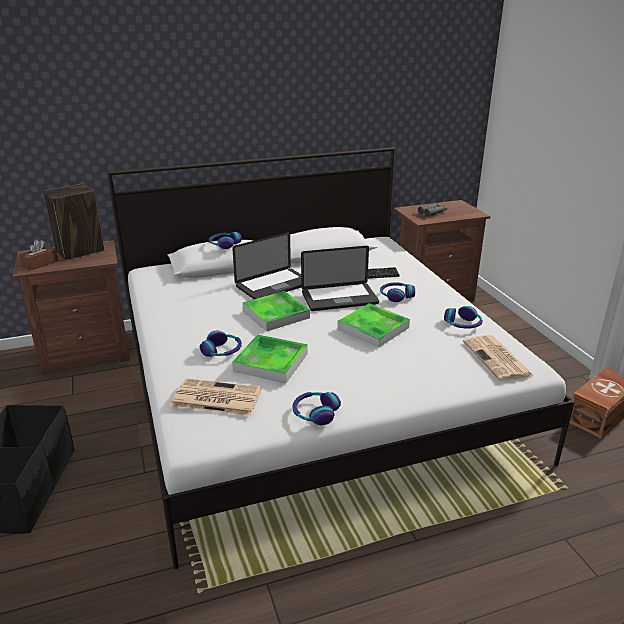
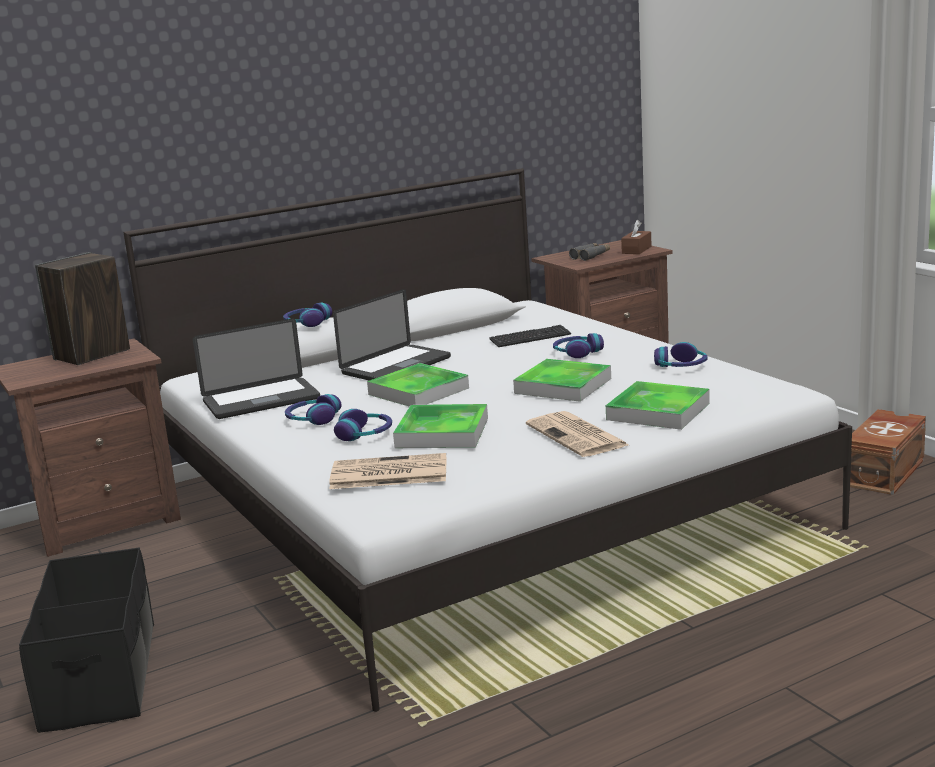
camera: 10 degrees left, 10 degrees down
brown tissue box [19,240,58,270] -> brown tissue box moved to [621,220,651,254]
headphones [292,392,341,425] -> headphones moved to [285,394,341,425]
laptop [301,246,379,311] -> laptop moved to [193,319,320,419]
newspaper [463,335,533,380] -> newspaper moved to [526,411,629,457]
none -> tray [606,381,710,430]

